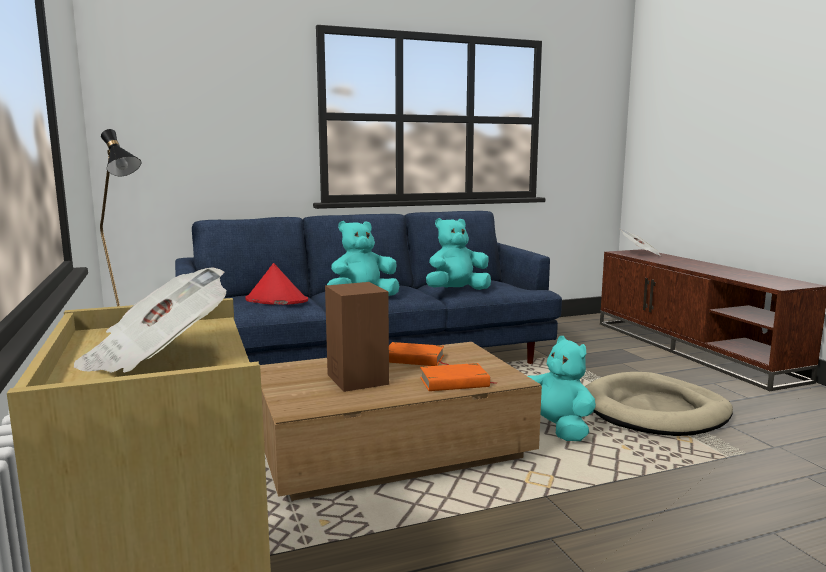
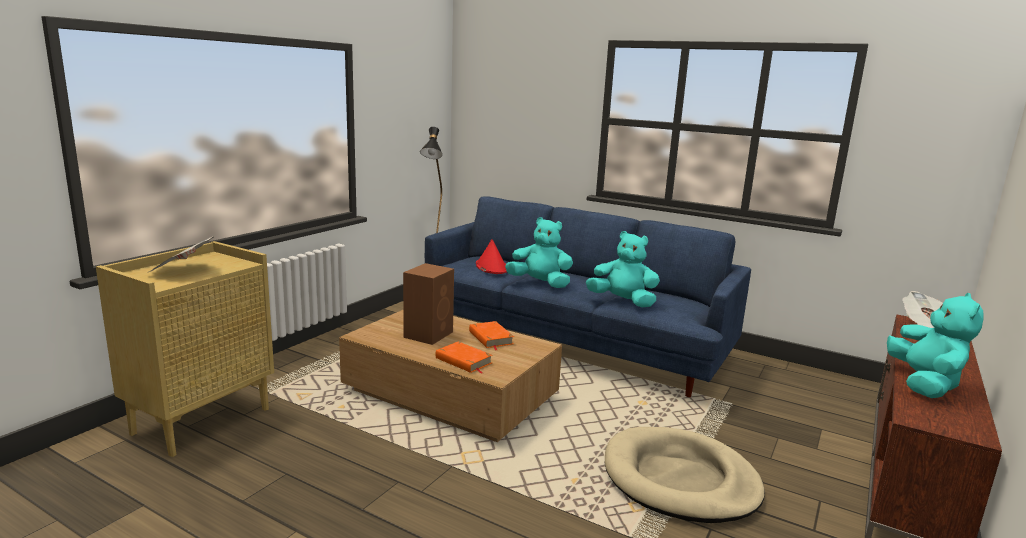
camera: 50 degrees right, 5 degrees up
turquoise plush toy [528,336,596,441] -> turquoise plush toy moved to [887,293,984,398]

